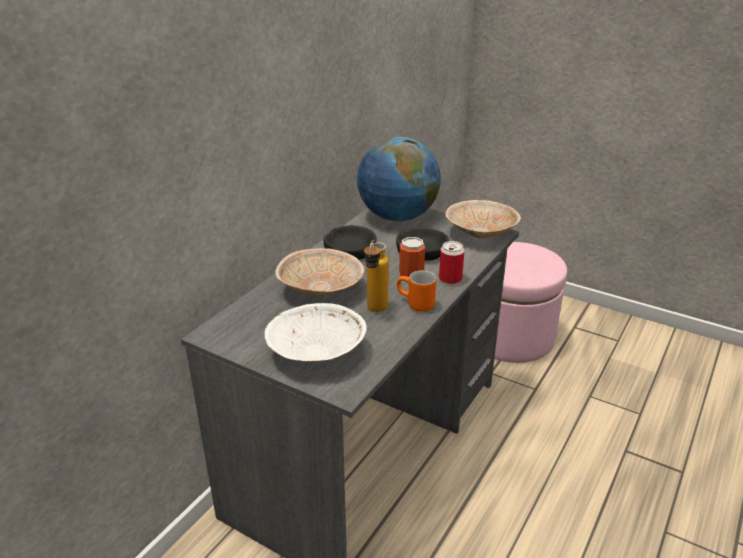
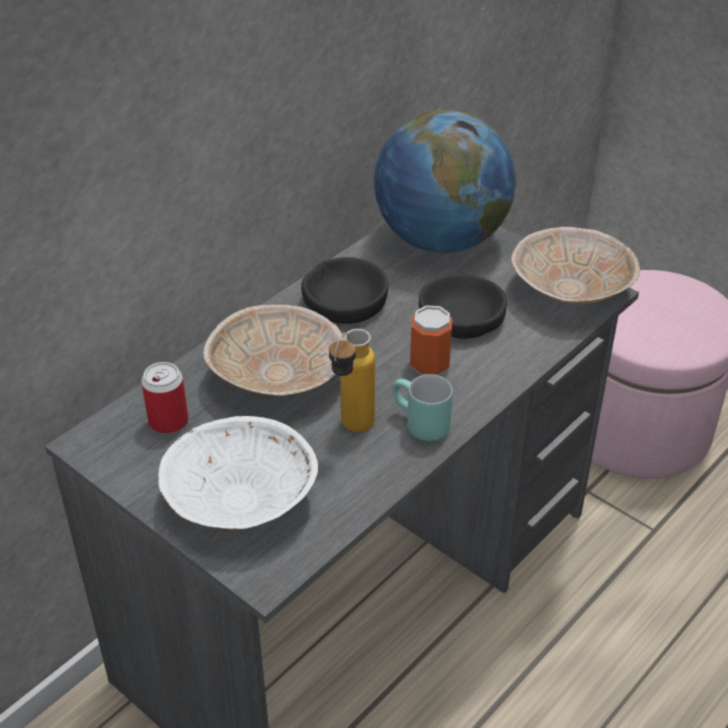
camera: 10 degrees right, 10 degrees up
orange mug [397,271,436,312] -> turquoise mug [393,374,453,441]
can [439,241,464,284] -> can moved to [141,362,188,434]

